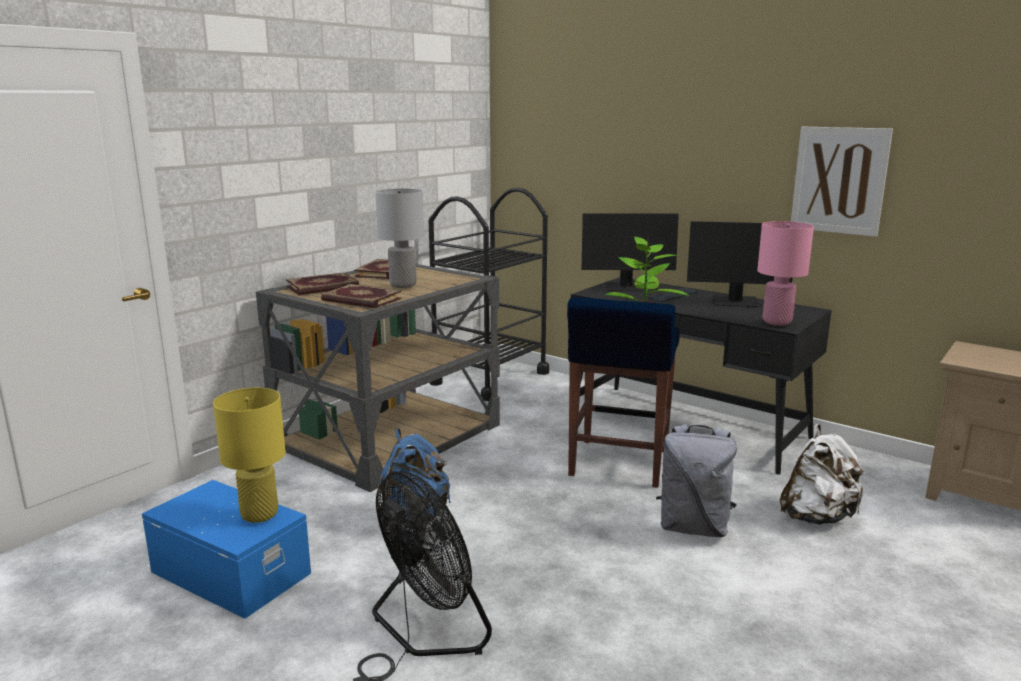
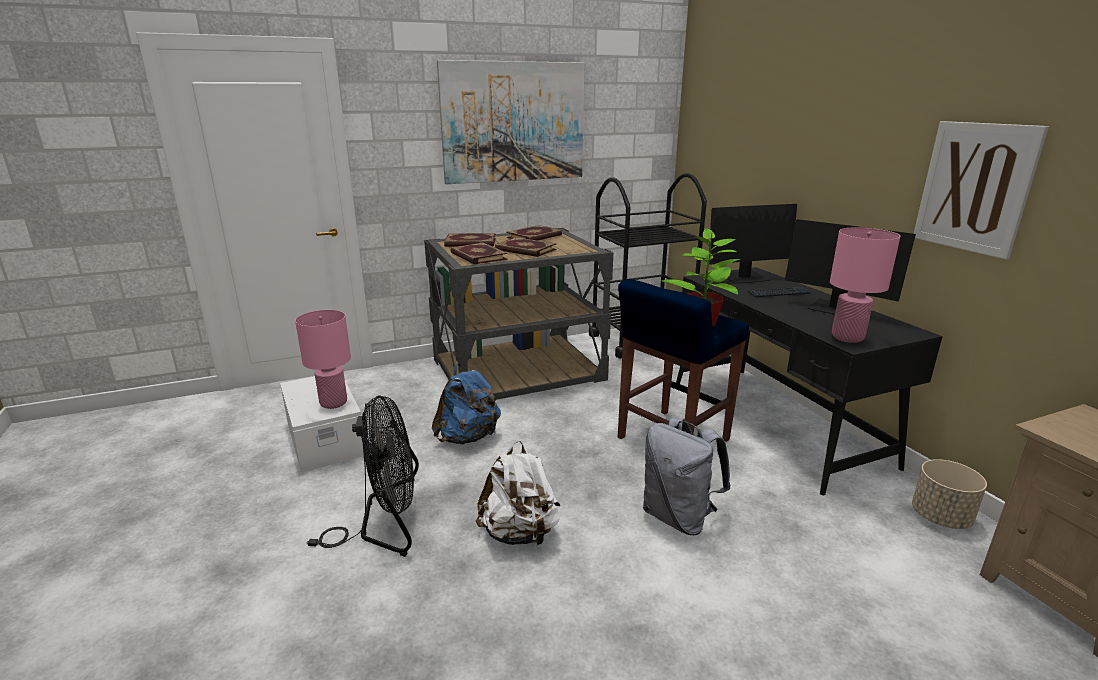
camera: 30 degrees right, 5 degrees up
blue storage box [142,480,311,619] -> white storage box [280,376,364,473]
yellow table lamp [213,388,286,523] -> pink table lamp [295,310,351,409]
grey table lamp [375,188,424,288] -> book [495,237,557,257]
monitor [582,213,679,292] -> monitor turned 45 degrees counterclockwise [709,204,797,284]
white backpack [780,424,865,525] -> white backpack moved to [476,441,560,546]
none -> picture [437,60,585,184]
none -> beige planter [912,459,987,529]

